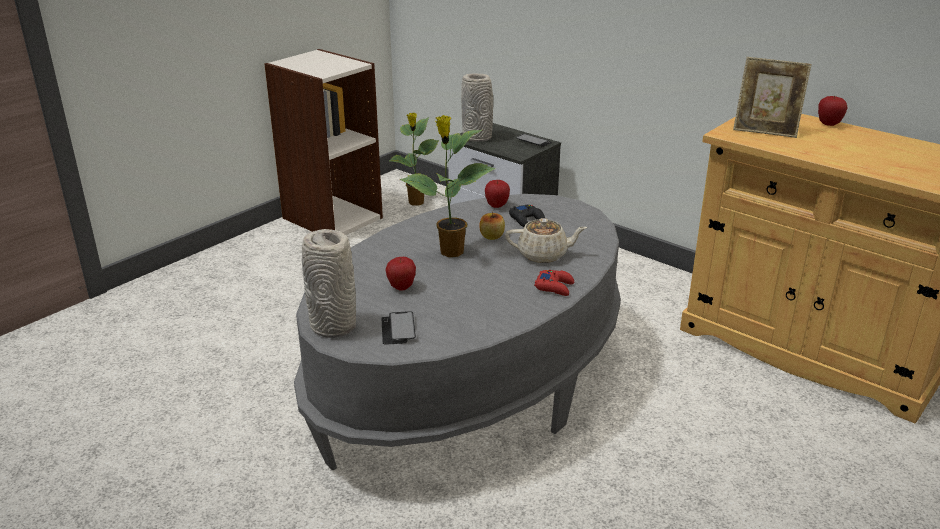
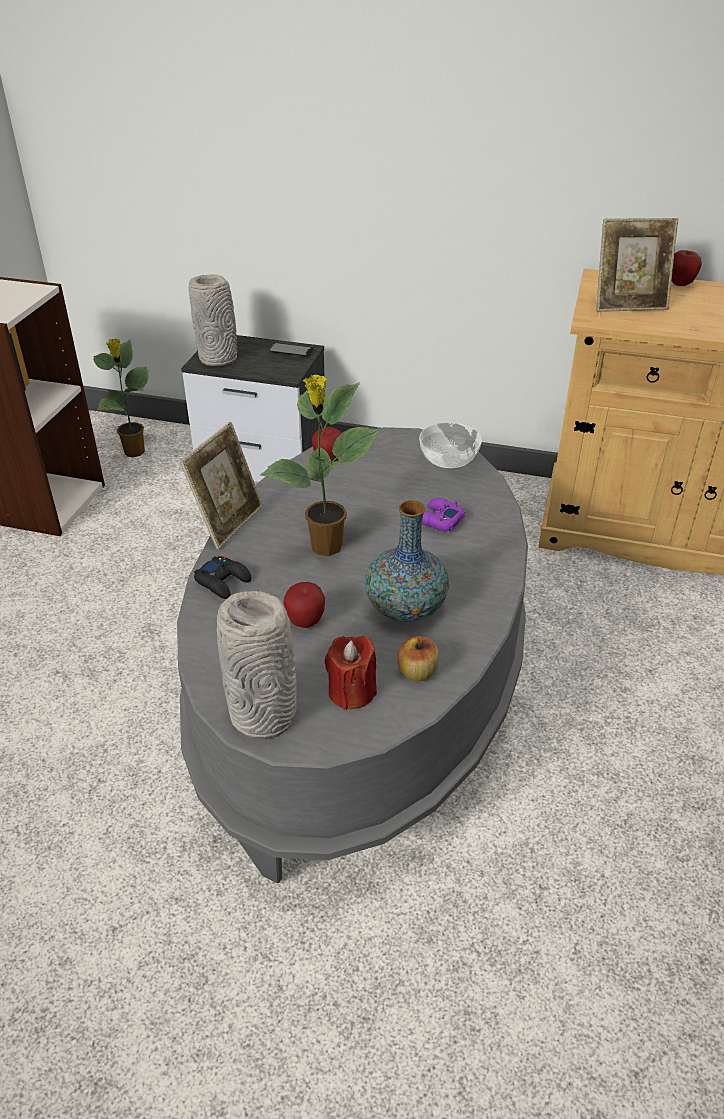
camera: 25 degrees left, 10 degrees up
phone [381,311,416,344] -> red candle [325,636,377,710]
apple [479,211,505,240] -> apple moved to [398,636,439,681]
beige teapot [505,218,587,263] -> purple game controller [422,498,465,531]
black game controller [509,205,545,227] -> black game controller moved to [194,556,252,599]
red game controller [534,270,574,296] -> none
none -> picture frame [180,422,263,550]
none -> vase [365,500,449,622]
none -> bowl [419,423,482,469]

